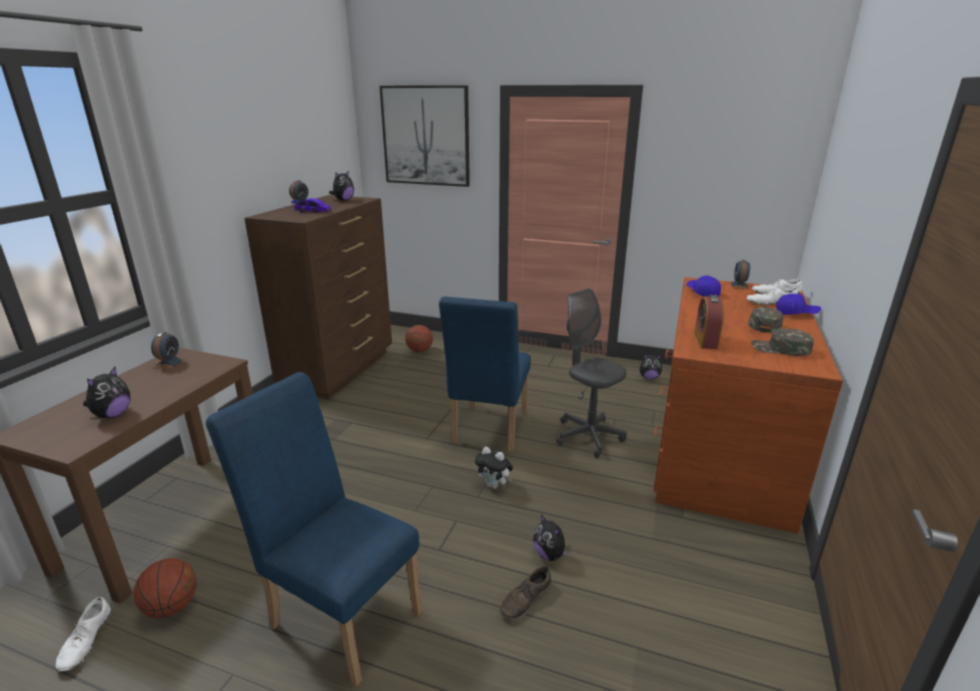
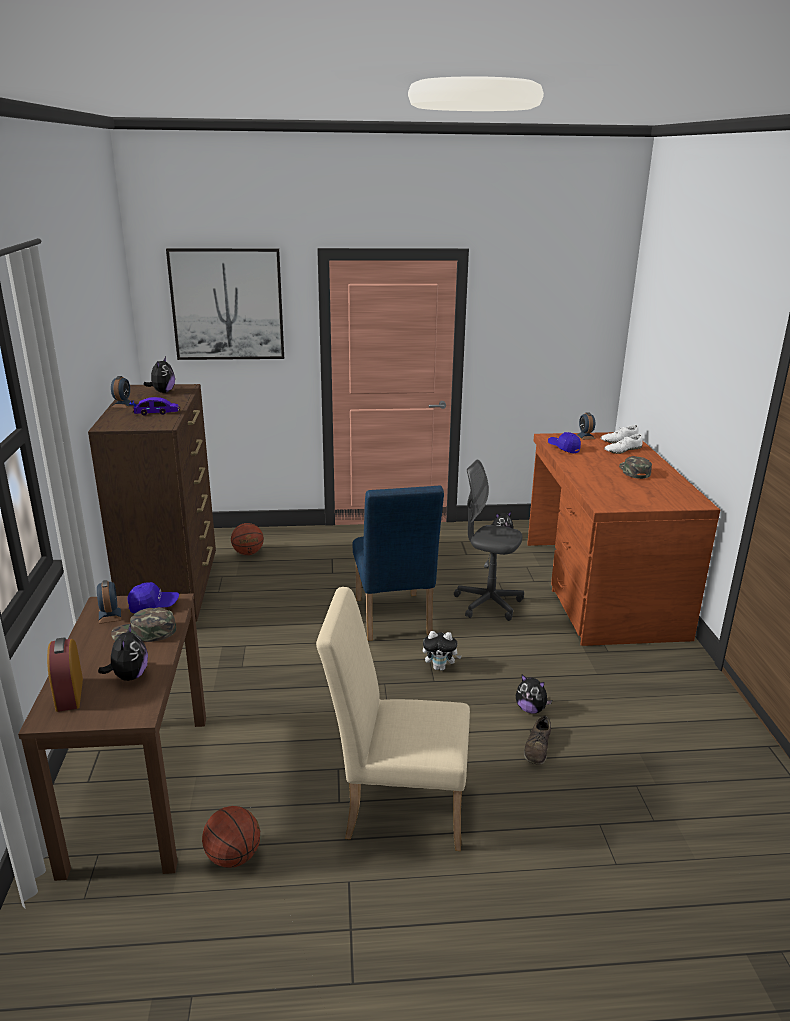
camera: 25 degrees left, 0 degrees up
white shoe [55,597,112,671] -> none
blue chair [206,372,422,687] -> beige chair [316,587,470,851]
alarm clock [694,295,724,349] -> alarm clock moved to [47,637,83,712]
green cap [751,328,814,356] -> green cap moved to [111,607,176,642]
blue cap [776,294,821,315] -> blue cap moved to [127,582,179,613]

